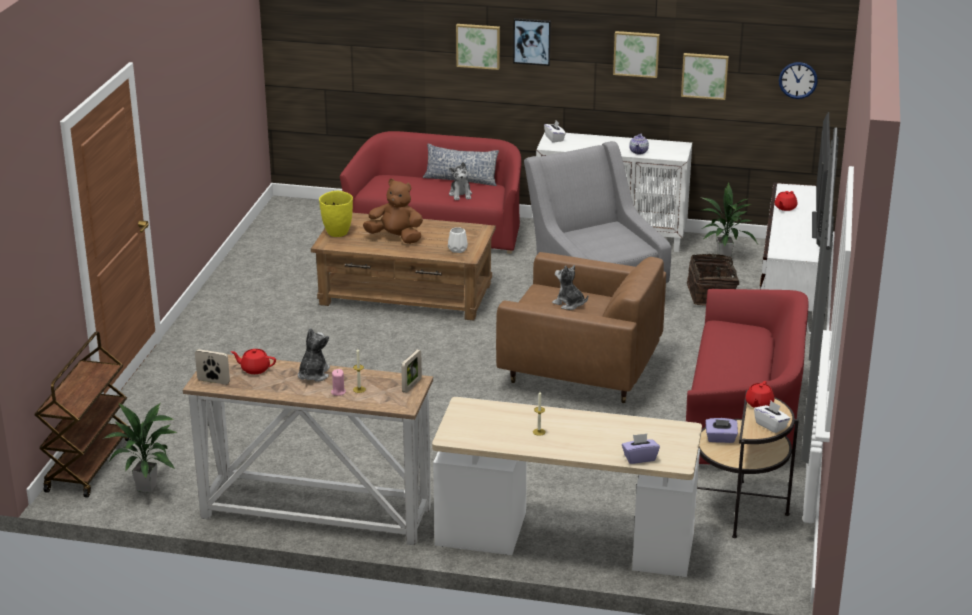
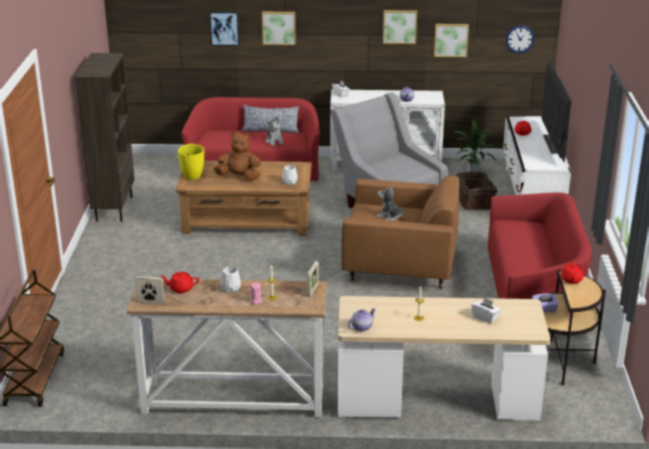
camera: 10 degrees left, 0 degrees up
potted plant [102,402,178,493] -> none
plush toy [298,328,330,382] -> white vase [221,266,241,293]
picture [513,18,551,66] -> picture moved to [210,11,239,46]
purple tissue box [622,434,660,464] -> none
white tissue box [754,401,790,433] -> white tissue box moved to [471,297,501,323]
none -> brown bookcase [75,53,135,222]
none -> teapot [348,308,376,331]

